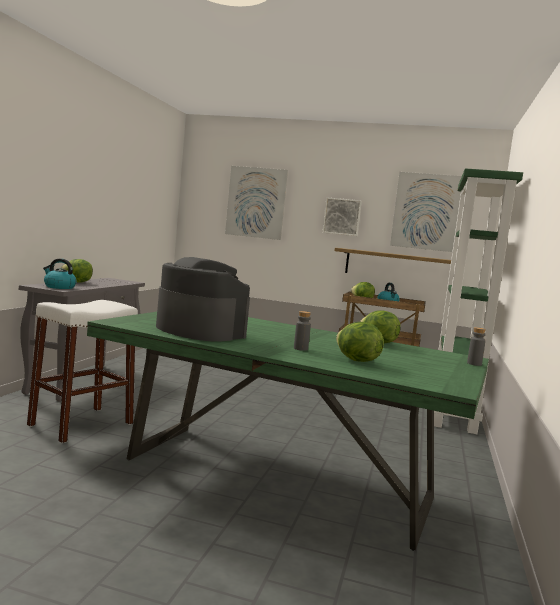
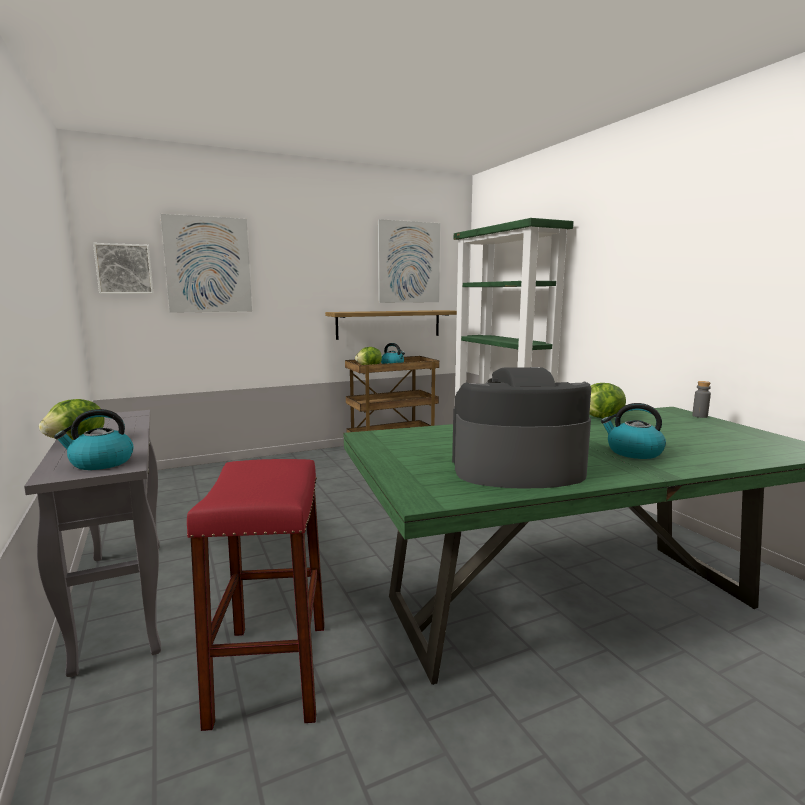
camera: 40 degrees left, 5 degrees up
white stool [27,300,138,443] -> red stool [187,459,325,731]
grey bottle [294,311,311,351] -> kettle [601,403,666,459]
picture [322,197,362,236] -> picture moved to [93,243,154,294]
lettuce [336,322,384,362] -> none

